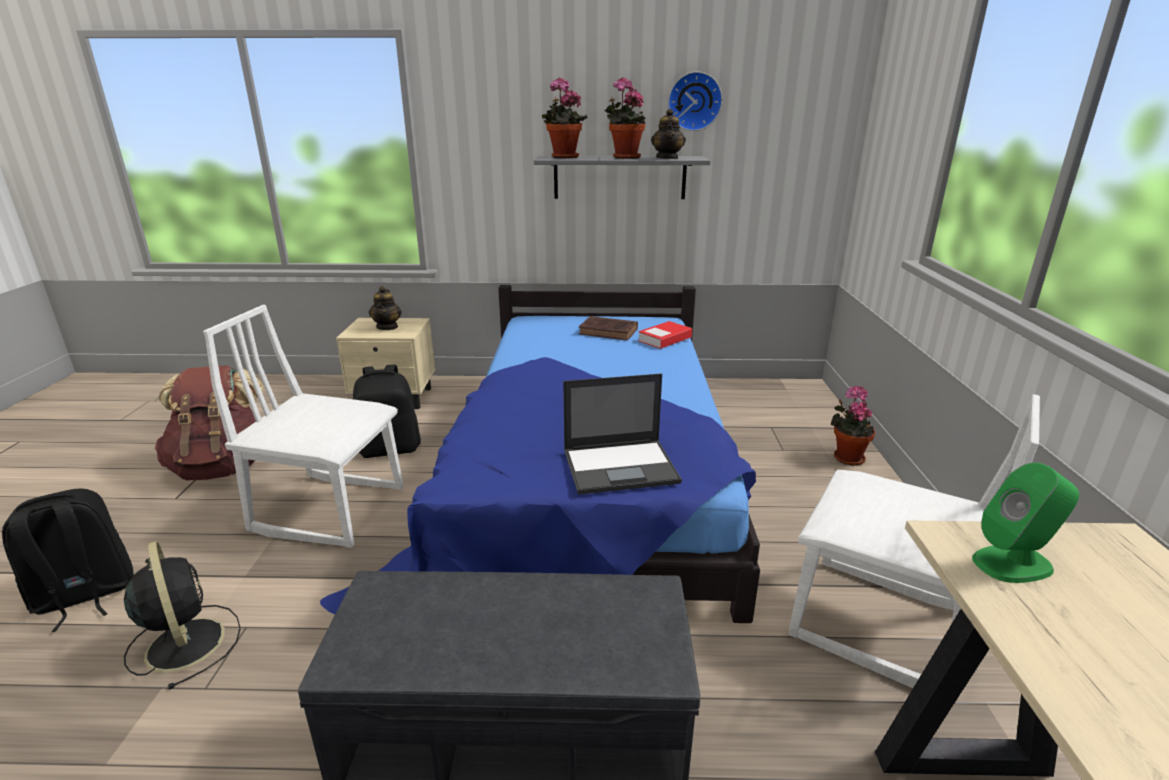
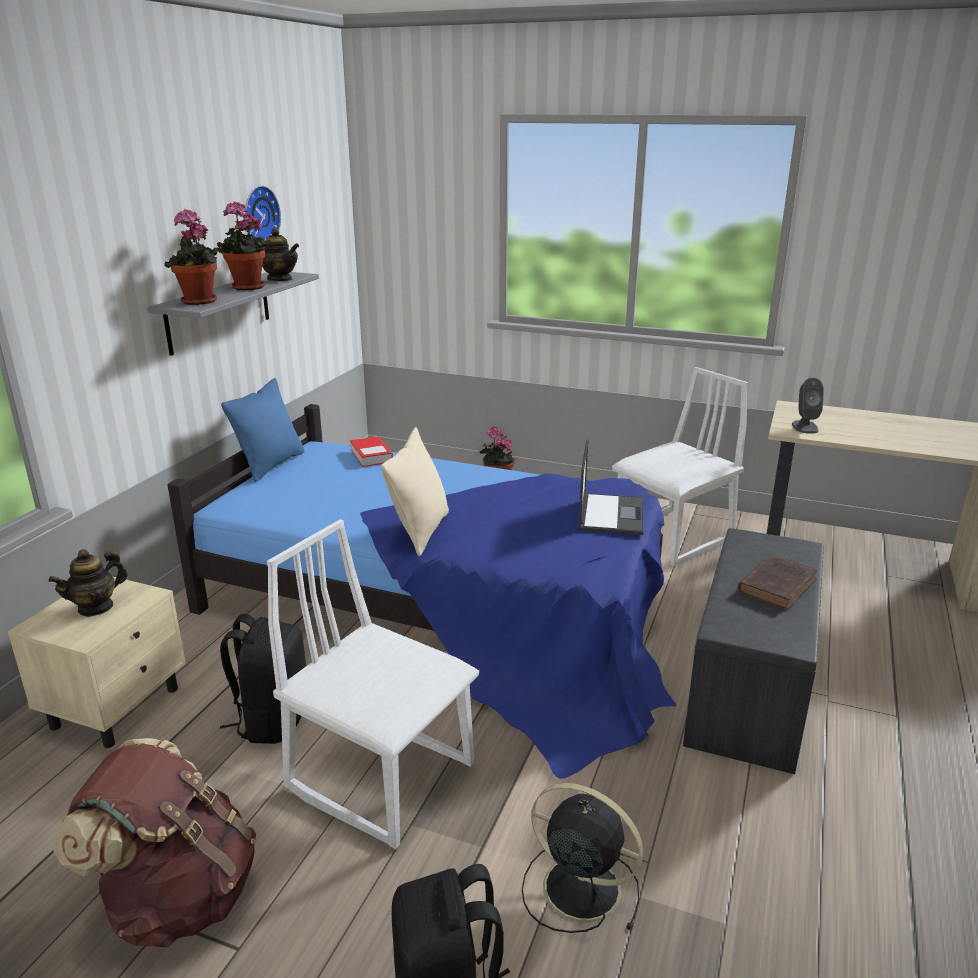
camera: 70 degrees left, 0 degrees up
black fan [124,541,241,690] -> black fan turned 45 degrees clockwise [522,783,643,933]
white chair [203,305,403,548] -> white chair turned 90 degrees clockwise [267,519,479,849]
teapot [369,286,402,330] -> teapot turned 120 degrees clockwise [49,549,128,617]
brown book [579,316,638,341] -> brown book moved to [738,554,818,610]
green speaker [972,463,1079,583] -> grey speaker [792,378,824,434]
none -> blue pillow [221,378,305,482]
none -> beige pillow [381,427,449,556]

